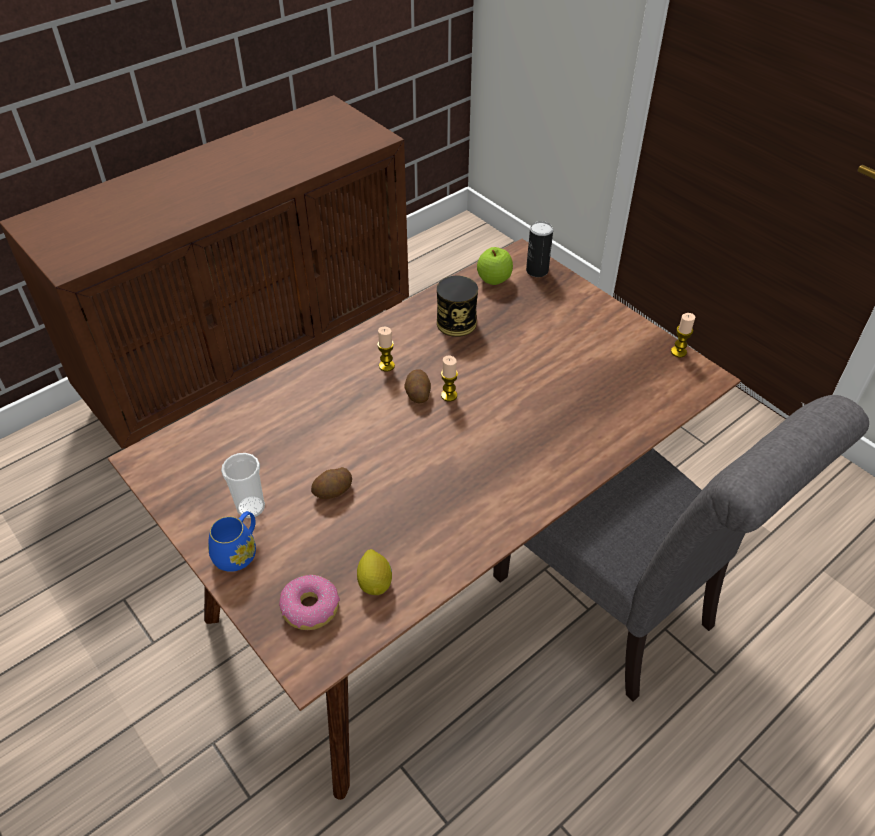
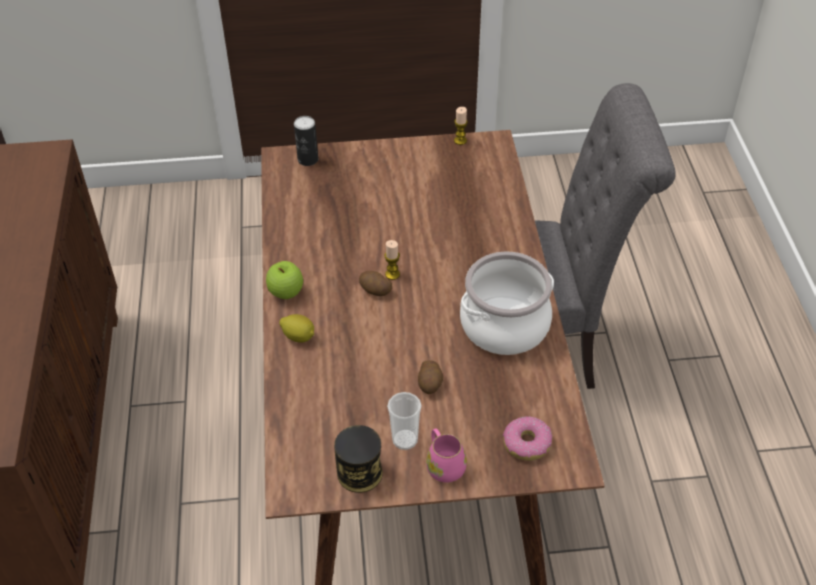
camera: 55 degrees left, 0 degrees up
blue mug [208,511,256,572] -> pink mug [426,428,467,483]
lemon [357,549,392,595] -> lemon moved to [279,314,314,343]
candle [377,327,395,372] -> none
can [437,276,478,337] -> can moved to [334,425,383,493]
apple [477,247,513,285] -> apple moved to [266,261,303,299]
none -> cooking pot [460,252,554,355]

